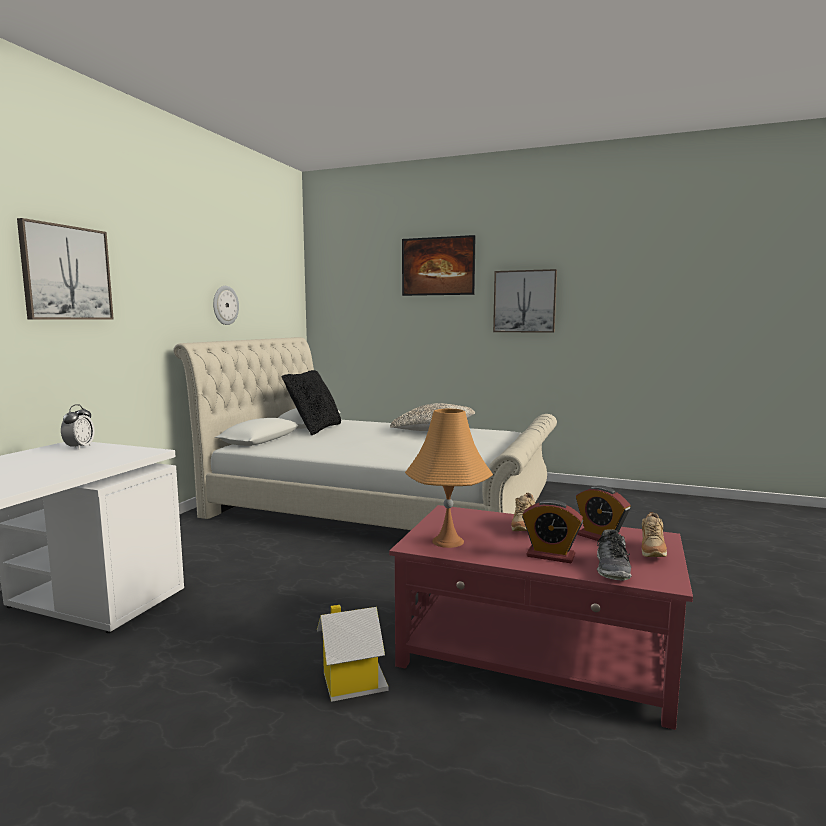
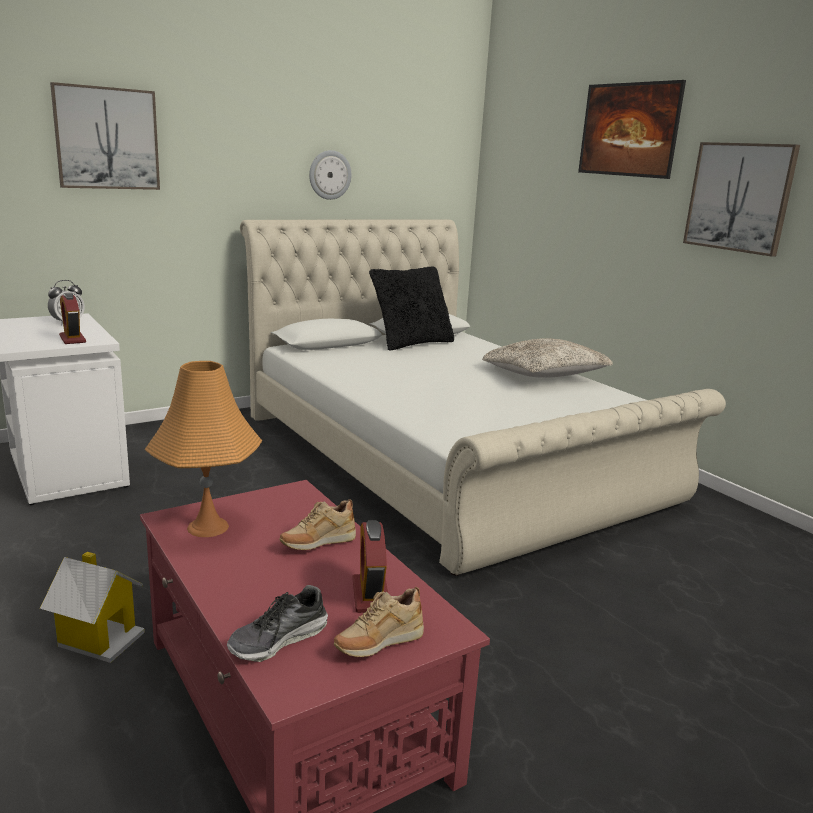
camera: 35 degrees right, 10 degrees up
alarm clock [522,500,583,563] -> alarm clock moved to [59,293,86,344]

